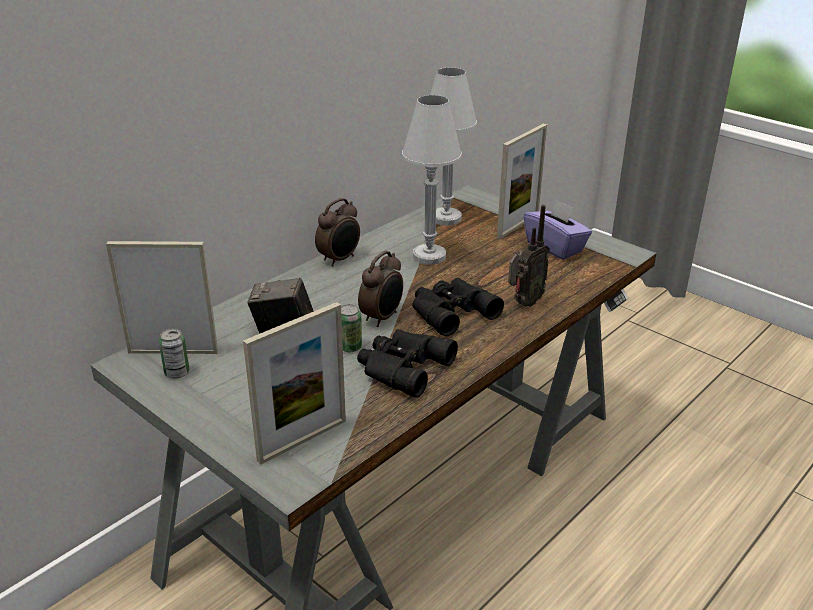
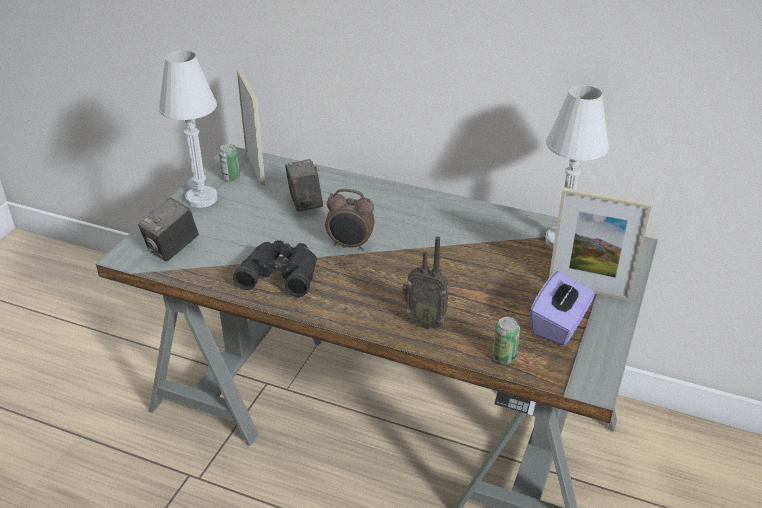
camera: 70 degrees right, 5 degrees up
picture frame [243,302,346,465] -> camera [138,197,199,261]
alarm clock [315,198,360,266] -> none
can [341,304,362,352] -> can moved to [492,317,520,364]
white table lamp [402,95,462,265] -> white table lamp moved to [159,50,217,208]
black binoculars [412,278,504,336] -> none

